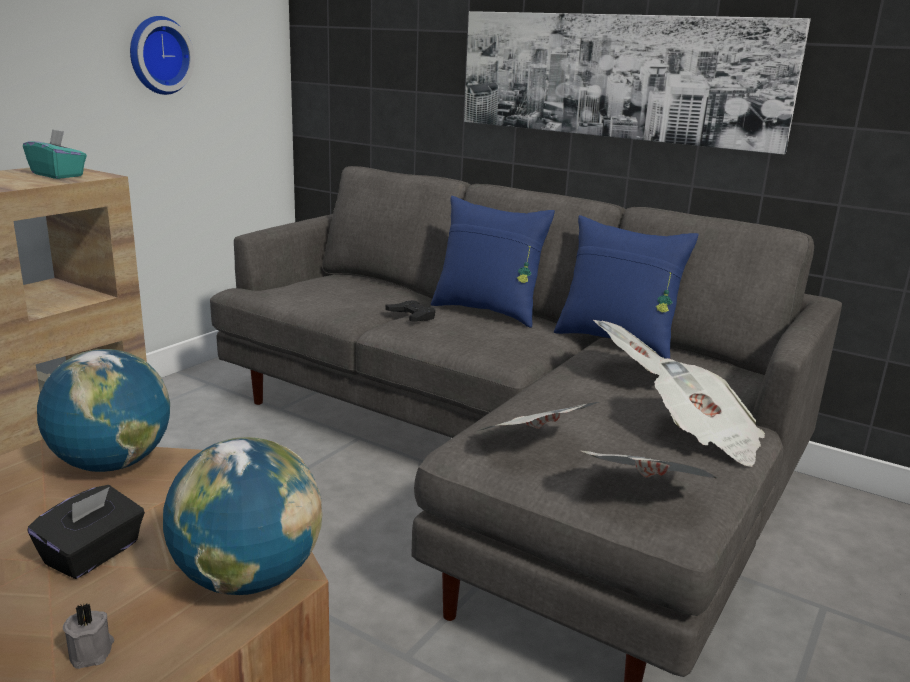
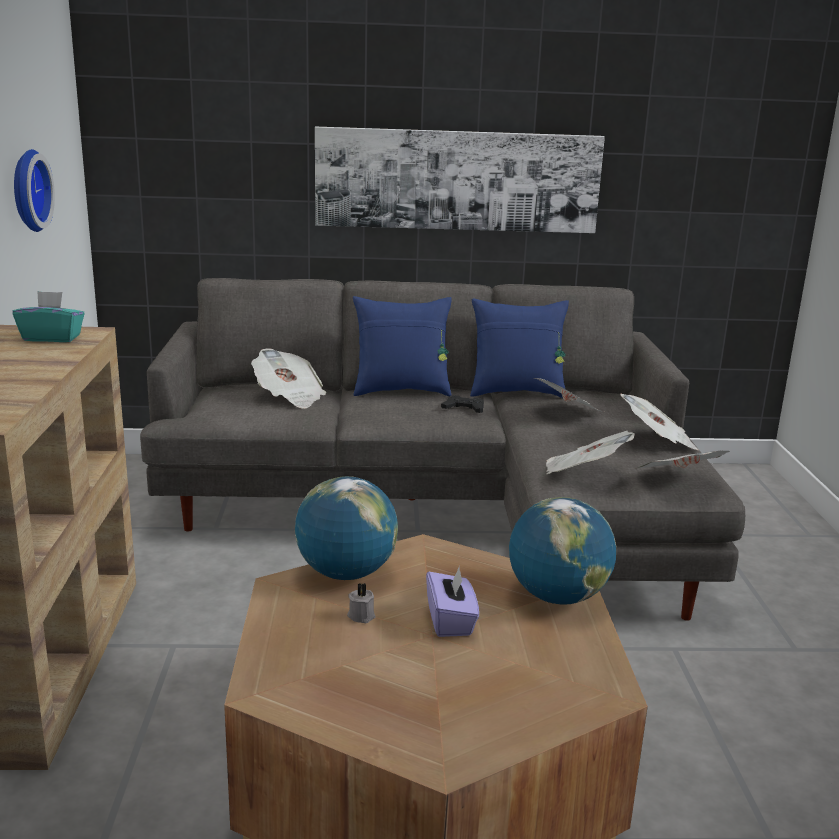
camera: 35 degrees left, 0 degrees up
black tissue box [28,485,145,579] -> purple tissue box [426,566,479,637]
grey candle [63,603,114,669] -> grey candle moved to [347,583,376,623]
black game controller [385,300,436,322] -> black game controller moved to [441,395,484,413]
none -> newspaper [251,348,326,409]

